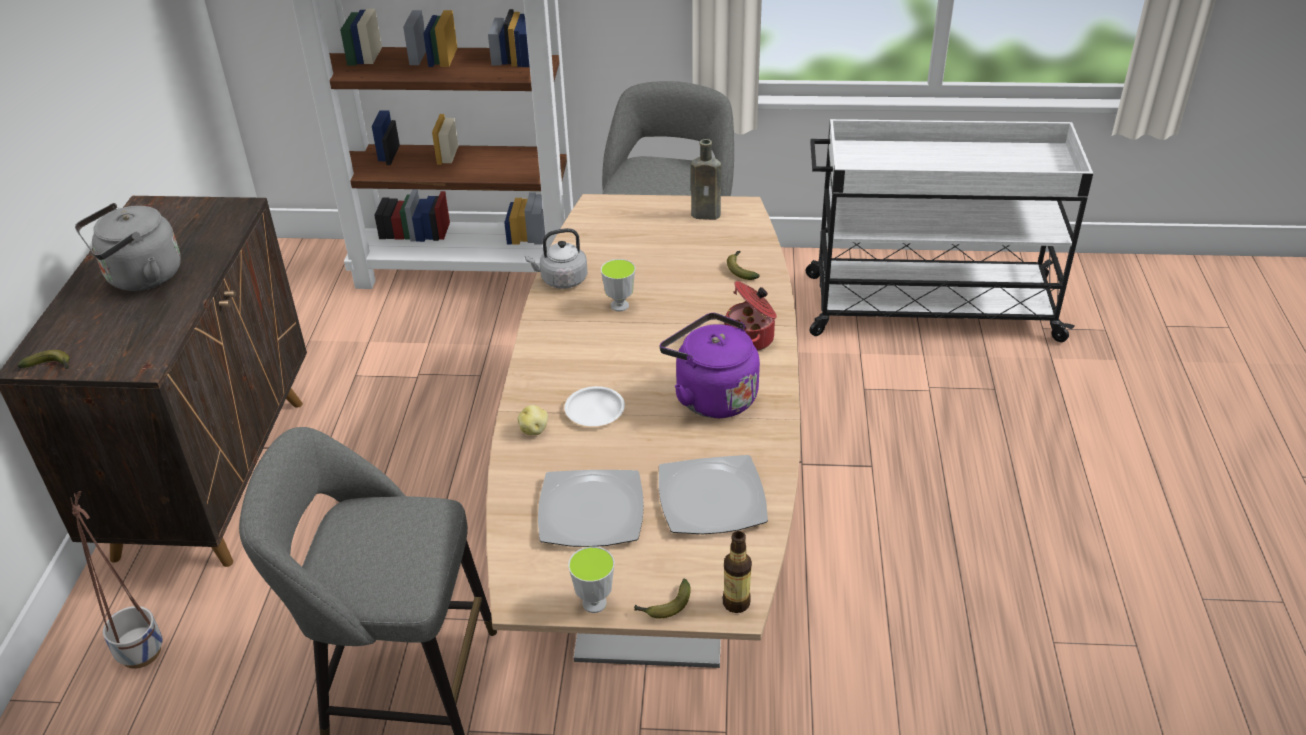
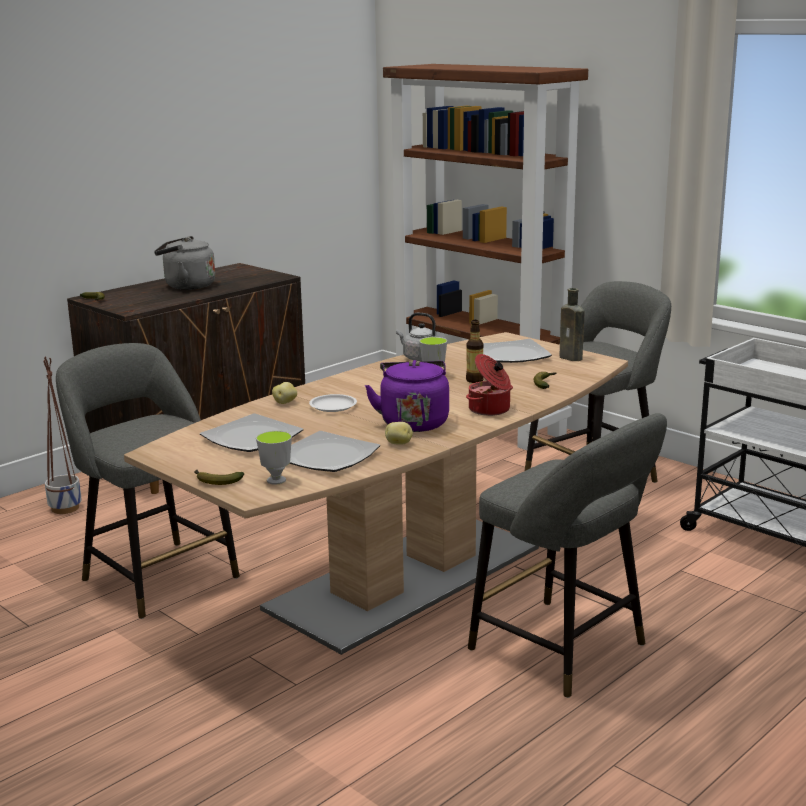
camera: 40 degrees right, 20 degrees down
cup [568,546,615,613] -> cup moved to [256,431,292,485]
bottle [723,531,752,613] -> bottle moved to [466,320,483,383]
none -> potato [385,422,413,445]
none -> grey stool [468,413,667,698]
none -> plate [483,339,552,363]

